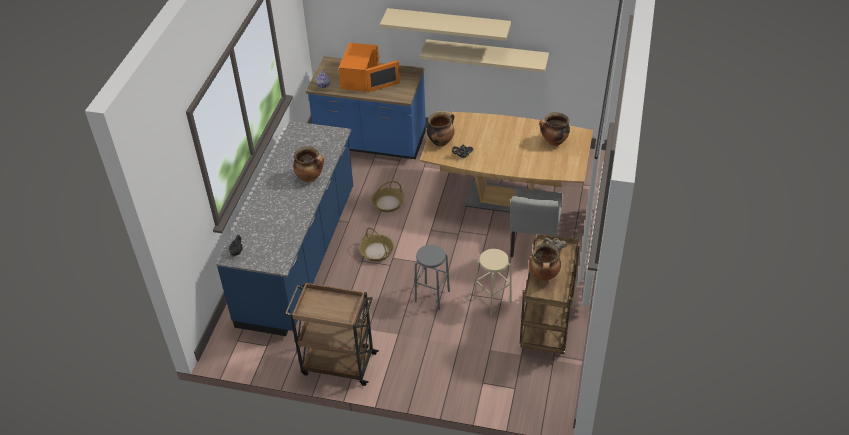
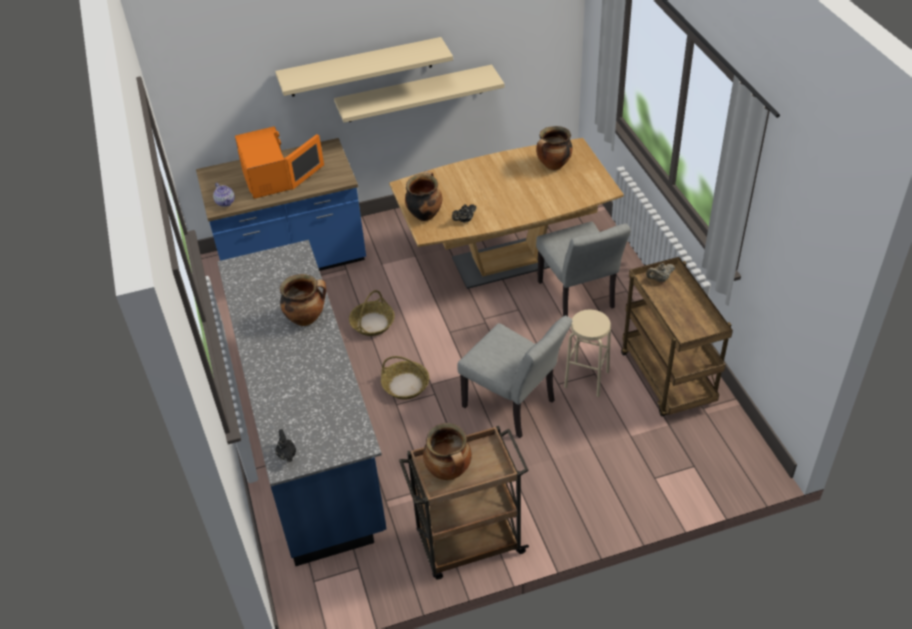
camera: 30 degrees left, 0 degrees up
grey stool [415,244,450,310] -> grey chair [457,315,572,438]
cooking pot [529,243,561,281] -> cooking pot moved to [423,423,472,480]

